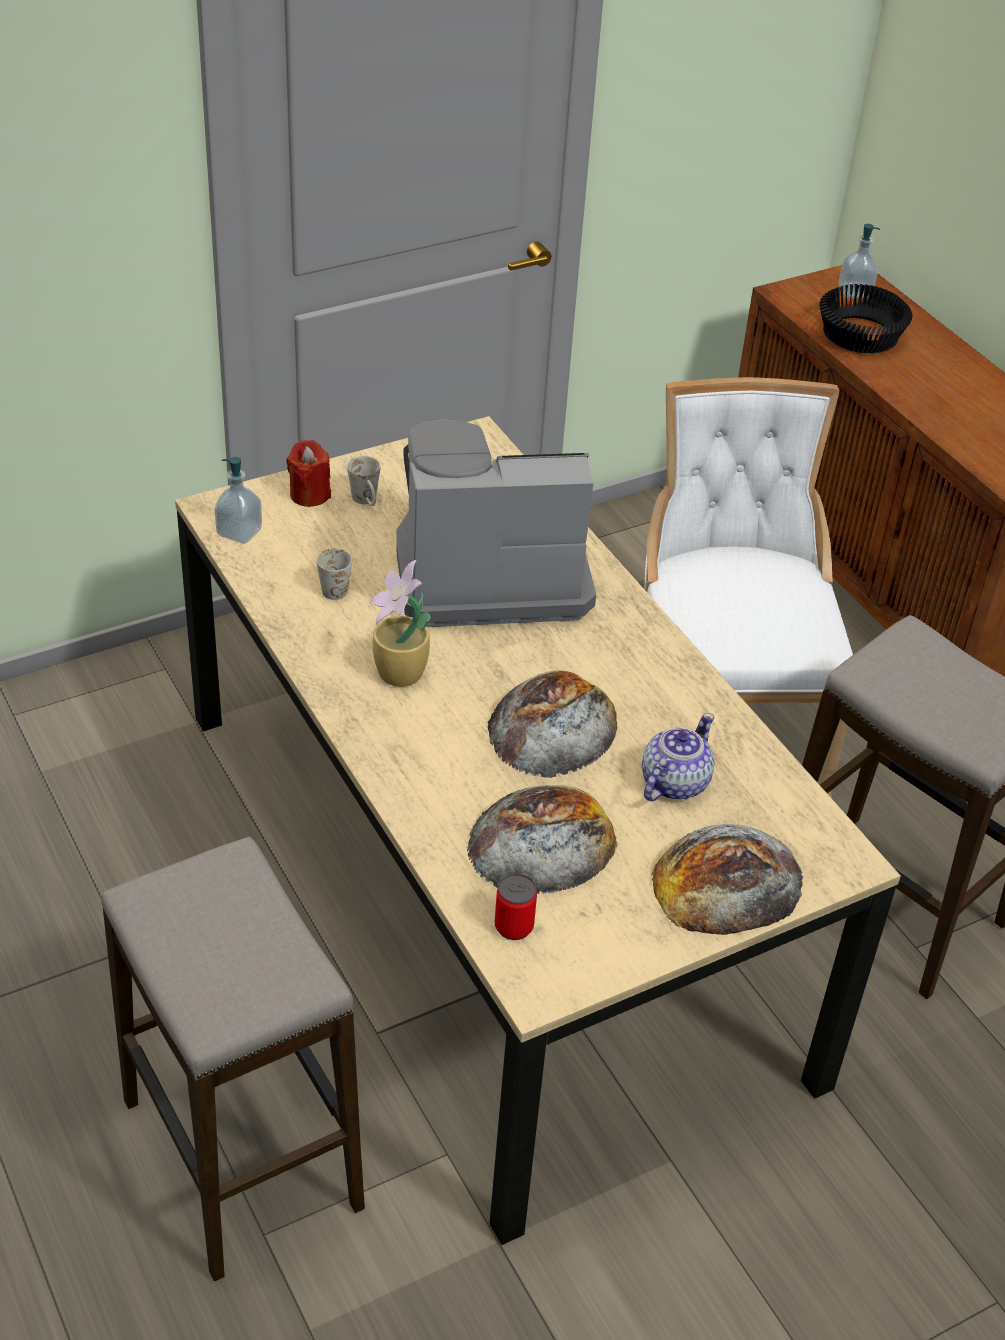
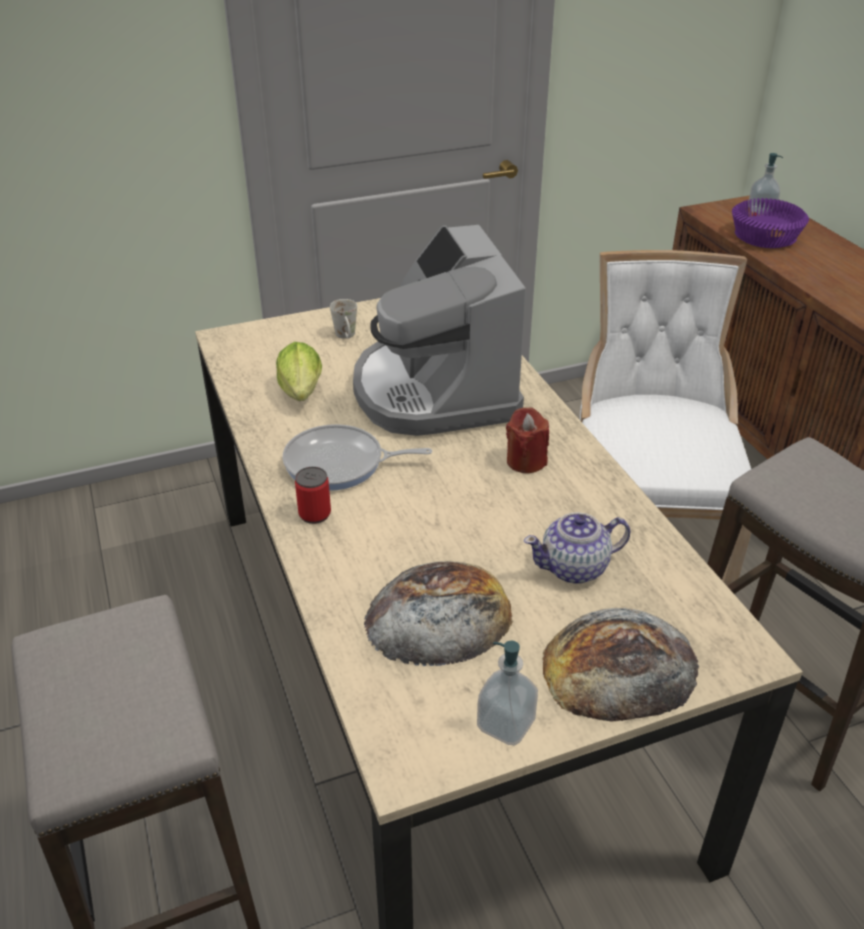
camera: 10 degrees right, 5 degrees down
soap dispenser [215,457,262,544] -> soap dispenser moved to [477,641,538,745]
red candle [286,440,331,507] -> red candle moved to [506,408,549,473]
white mug [316,548,352,600] -> lettuce [276,342,322,401]
potted plant [370,560,431,687] -> frying pan [283,424,432,491]
coffee machine [396,420,596,627] -> coffee machine turned 105 degrees counterclockwise [353,225,526,436]
bread [487,670,618,778] -> none
can [495,874,537,940] -> can moved to [295,467,331,524]
teapot [642,713,715,801] -> teapot turned 150 degrees counterclockwise [524,512,630,584]
black bowl [819,284,913,353] -> purple bowl [732,198,809,248]

